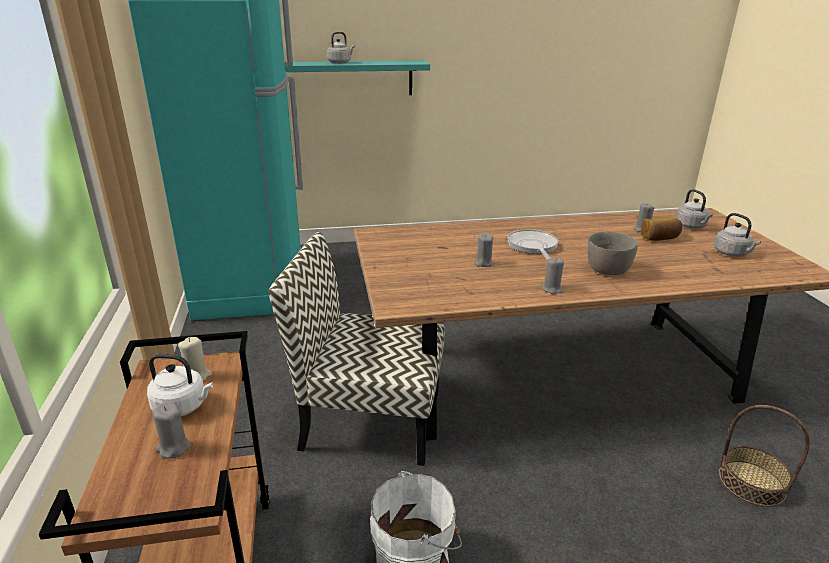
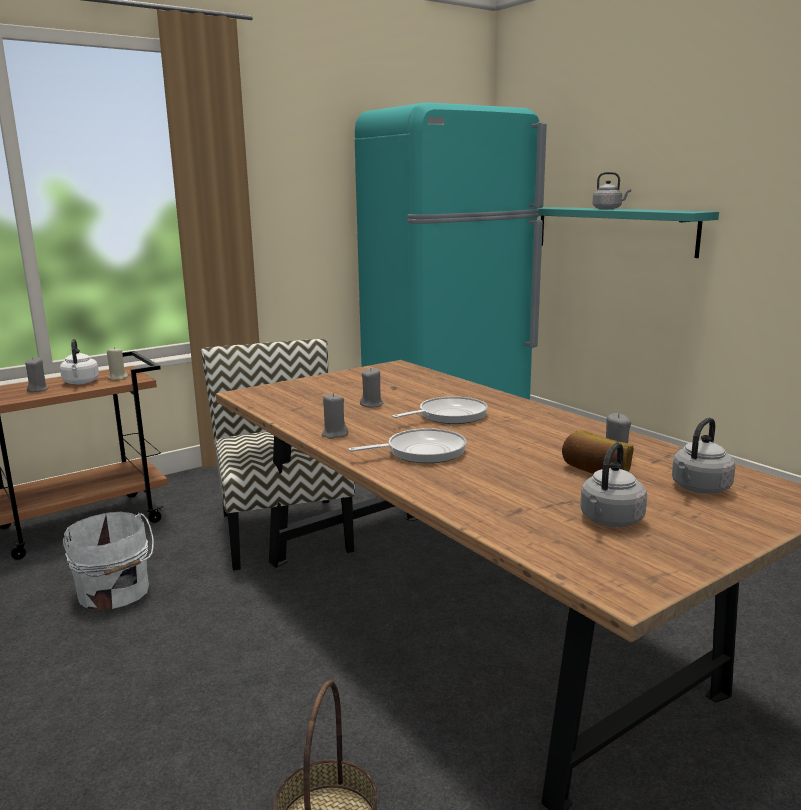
camera: 65 degrees right, 10 degrees down
grey bowl [588,231,638,275] -> frying pan [348,428,467,463]

